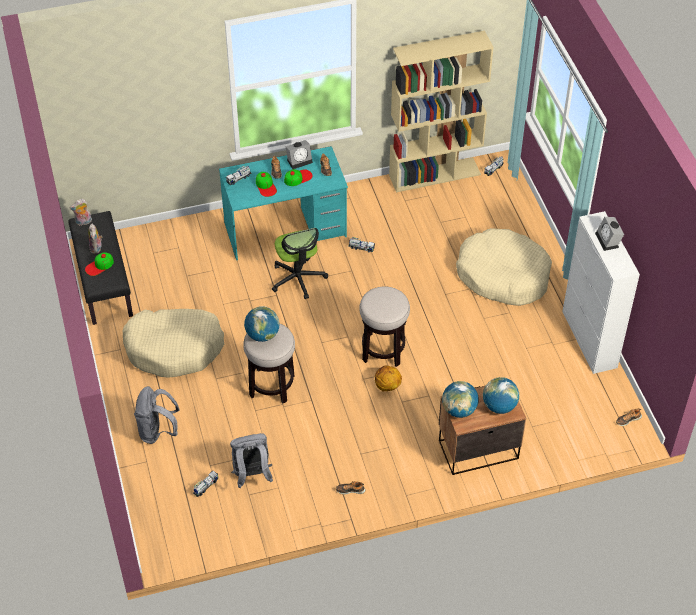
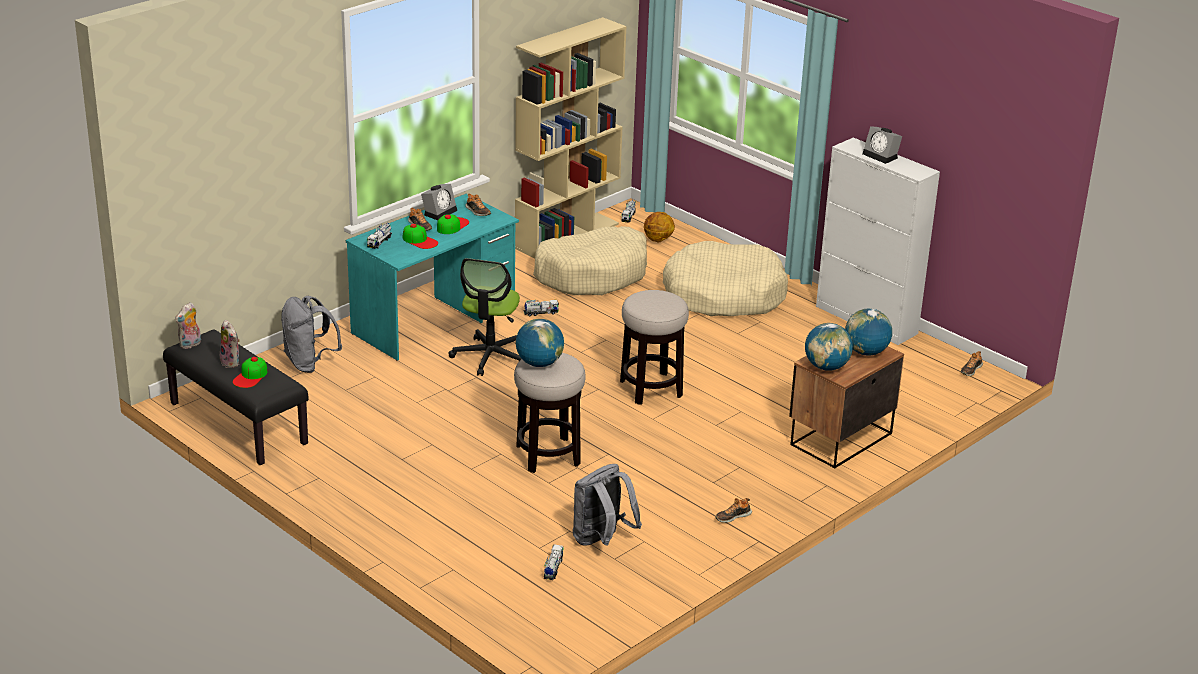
camera: 30 degrees left, 20 degrees down
beige dog bed [123,309,224,378] -> beige dog bed moved to [533,226,647,295]
grey backpack [134,386,180,444] -> grey backpack moved to [281,296,342,373]
office chair [272,228,328,299] -> office chair turned 60 degrees clockwise [449,258,521,376]
basketball [375,366,402,391] -> basketball moved to [644,212,675,242]

